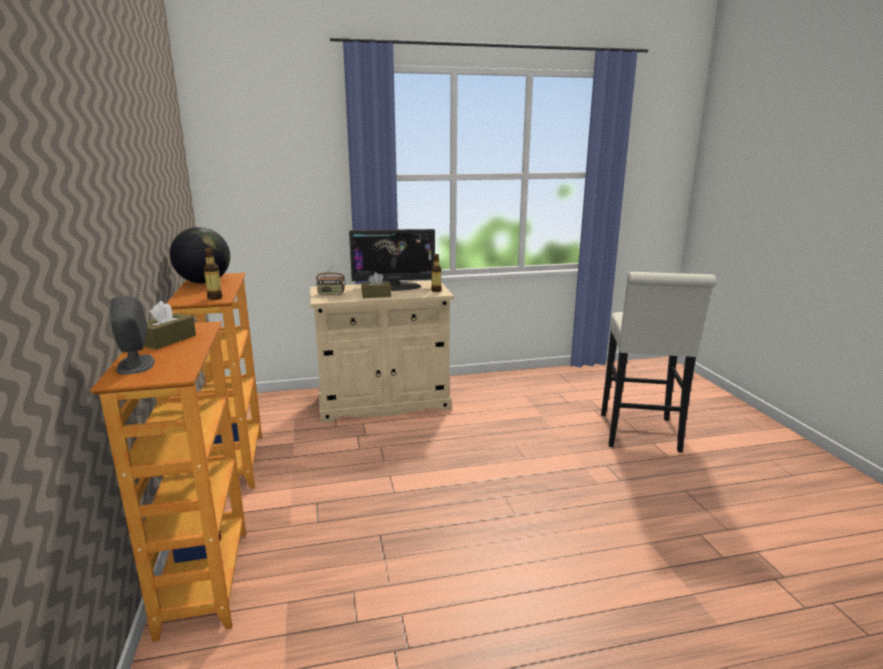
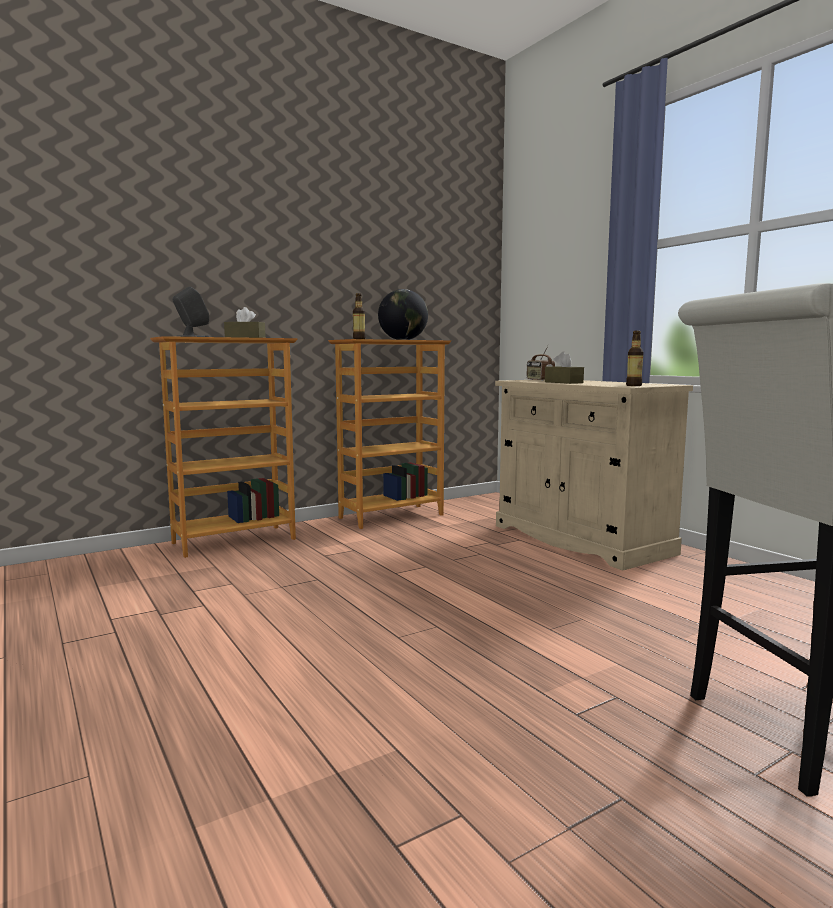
camera: 70 degrees right, 10 degrees down
monitor [349,229,435,291] -> none

